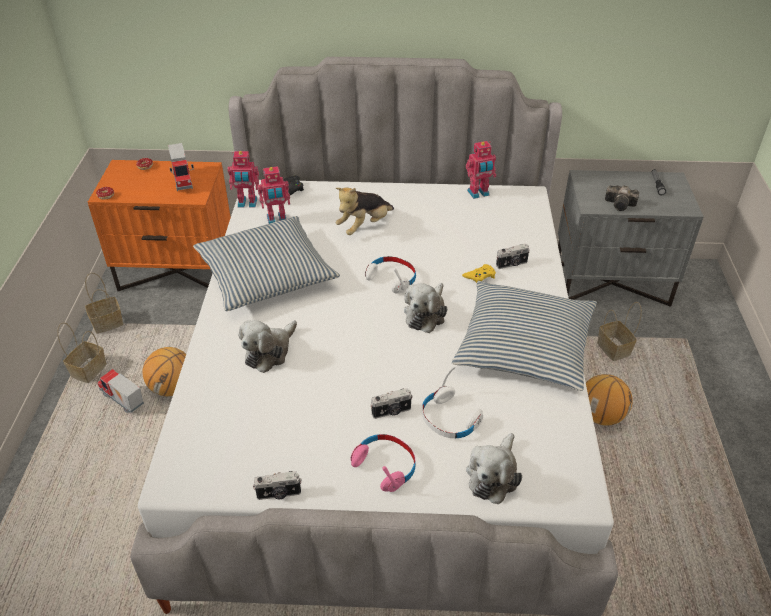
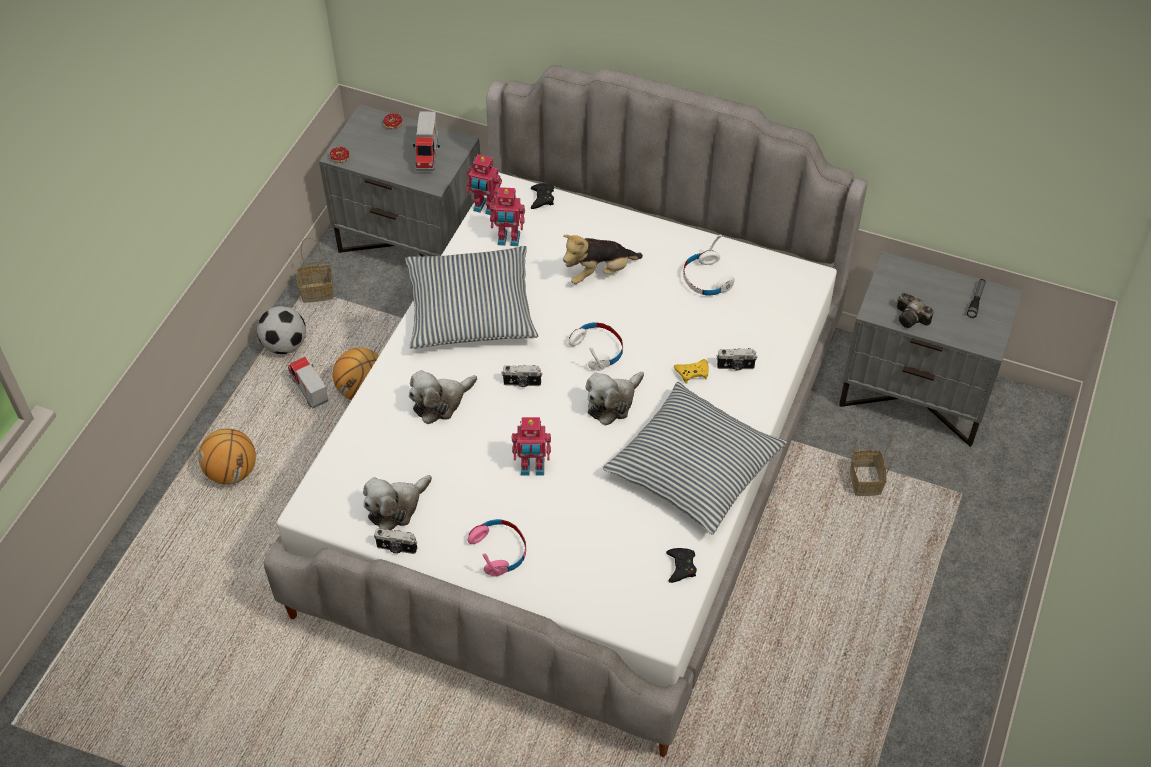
camera: 20 degrees right, 10 degrees up
basket [57,322,107,383] -> football [257,306,306,354]
orange nightstand [88,160,231,291] -> grey nightstand [319,104,480,257]
camera [370,388,412,419] -> camera moved to [502,365,542,387]
white headphones [422,366,483,438] -> white headphones moved to [683,234,735,295]
toy robot [466,141,496,199] -> toy robot moved to [512,417,551,476]
plush toy [466,433,522,505] -> plush toy moved to [363,475,432,530]
basketball [586,374,633,426] -> basketball moved to [199,428,256,484]
none -> black game controller [666,548,697,583]

